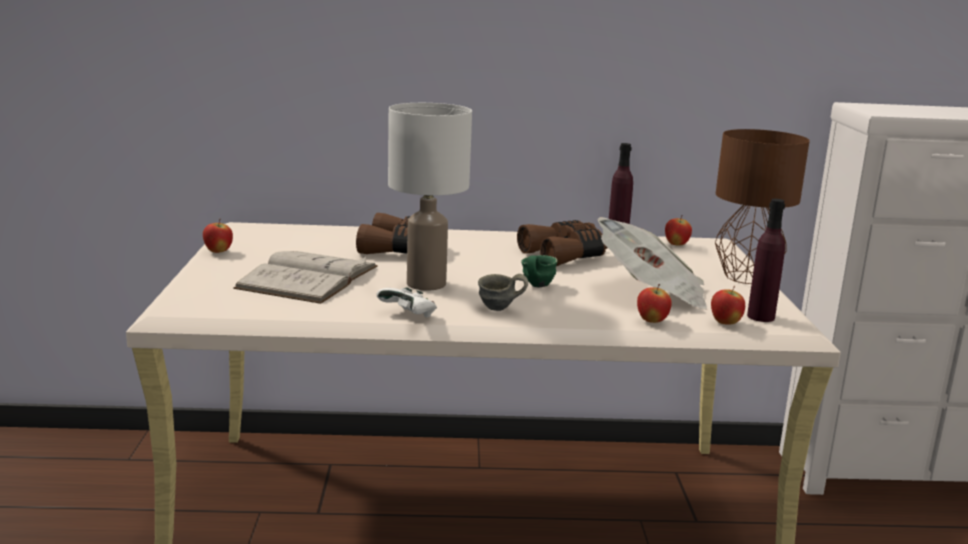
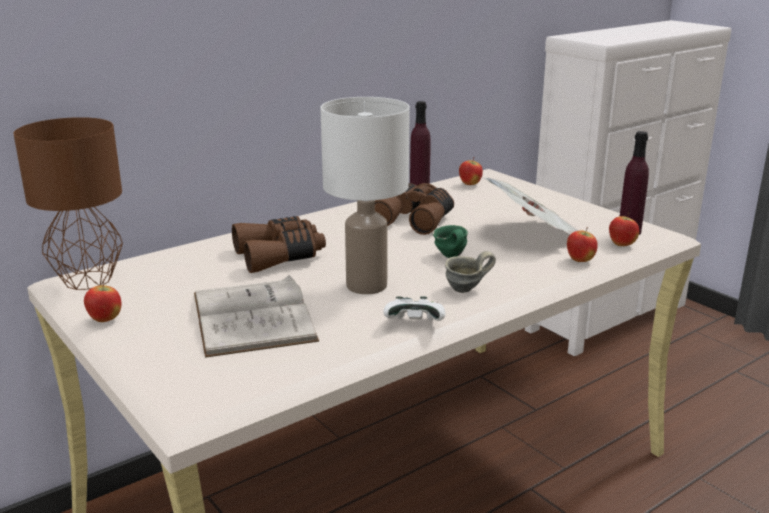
camera: 35 degrees left, 5 degrees up
brown table lamp [715,129,810,284] -> brown table lamp moved to [14,117,123,290]

